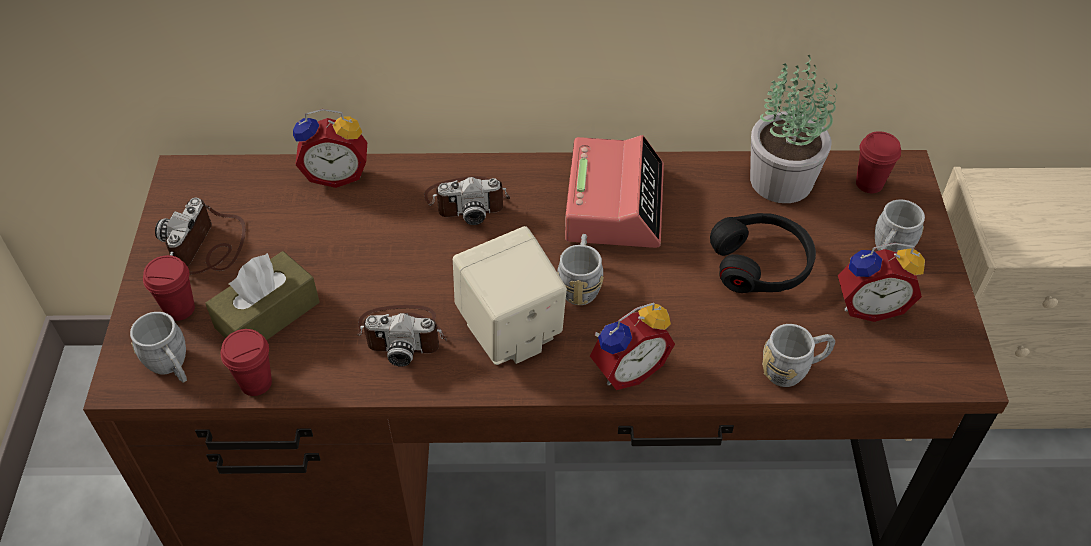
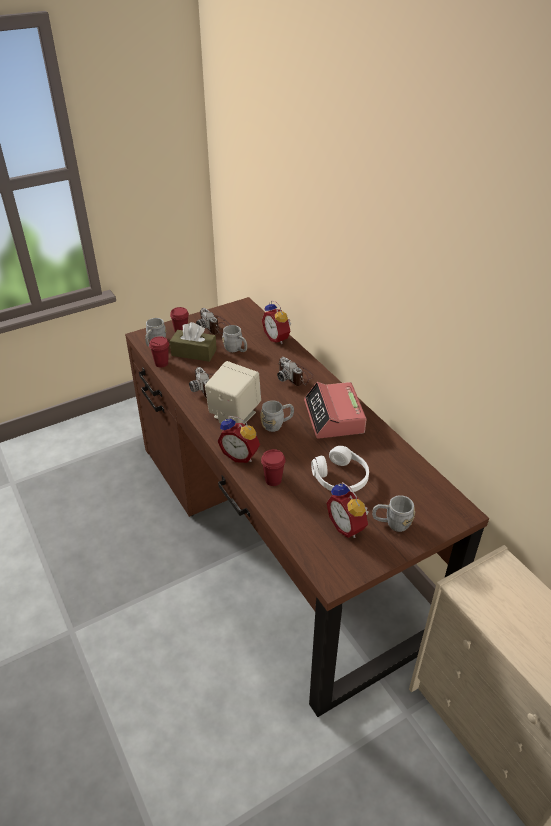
camera: 60 degrees right, 10 degrees down
camera [155,197,246,275] -> camera turned 105 degrees counterclockwise [196,308,231,334]
alarm clock [565,135,664,248] -> alarm clock turned 105 degrees clockwise [304,382,367,439]
black headphones [710,213,816,293] -> white headphones [311,446,369,492]
potted plant [750,55,838,203] -> none
grey mug [762,324,835,387] -> grey mug moved to [222,325,247,352]
red cup [856,131,901,193] -> red cup moved to [261,449,286,486]

